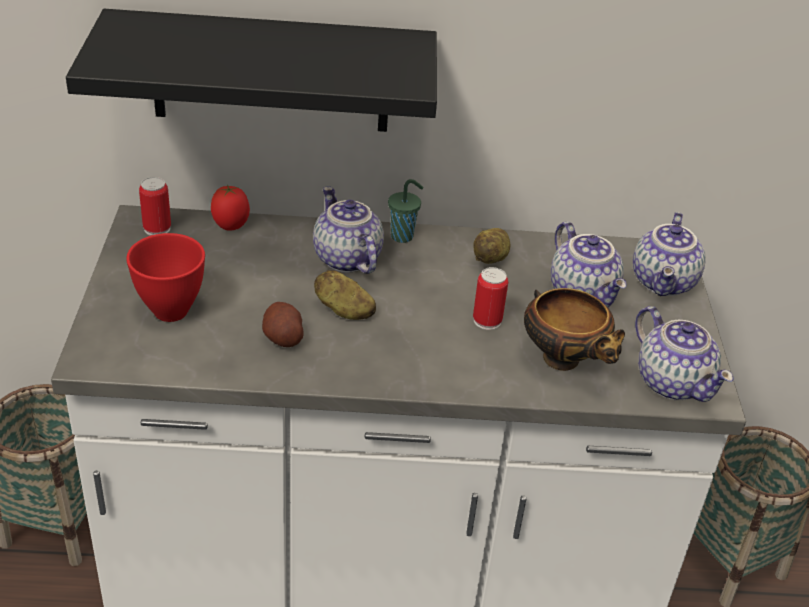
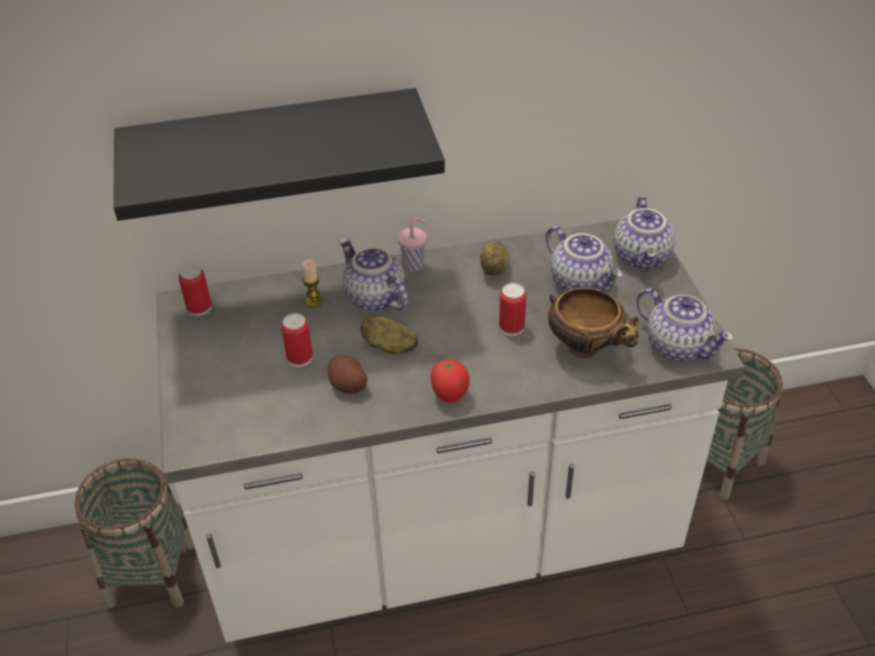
camera: 10 degrees left, 5 degrees up
red bowl [126,233,205,322] -> none
tomato [211,184,250,231] -> tomato moved to [431,359,470,403]
green cup [388,179,423,243] -> pink cup [398,217,427,272]
none -> can [281,313,313,367]
none -> candle [302,259,322,307]

